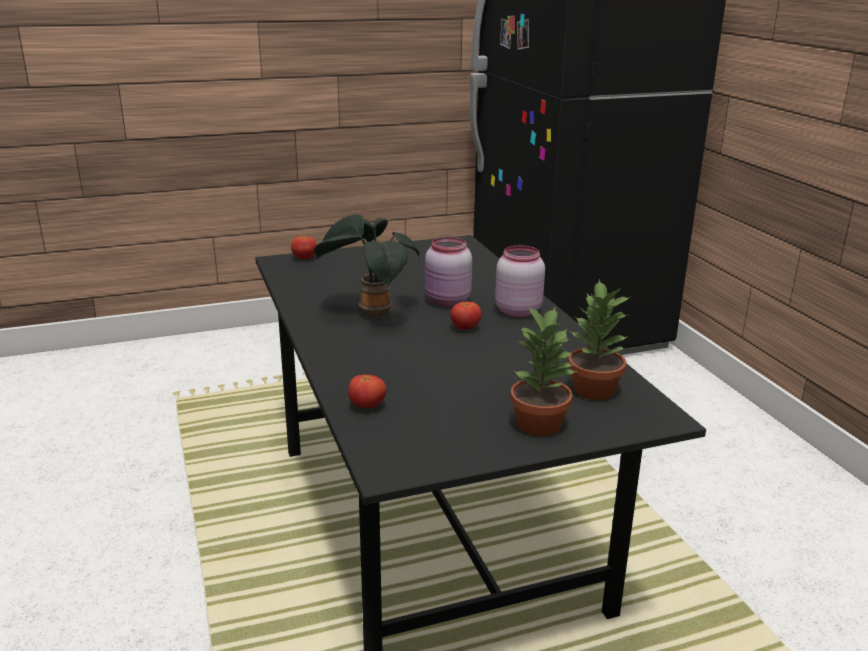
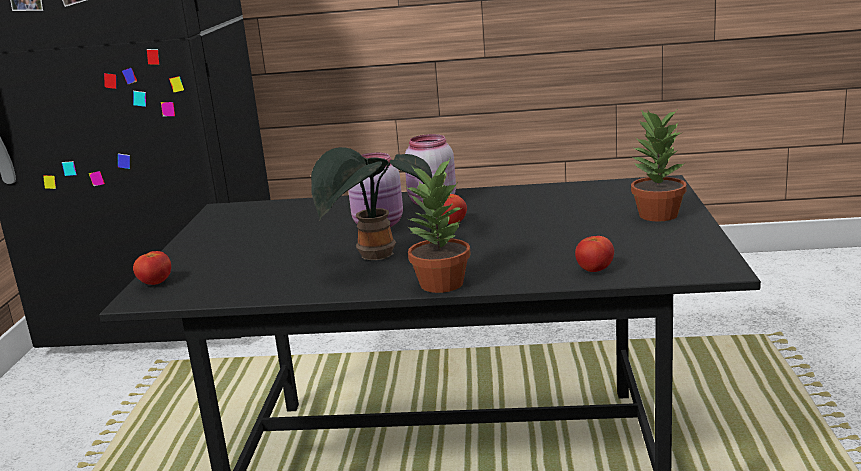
camera: 65 degrees left, 5 degrees down
potted plant [568,279,630,400] -> potted plant moved to [406,159,470,293]

